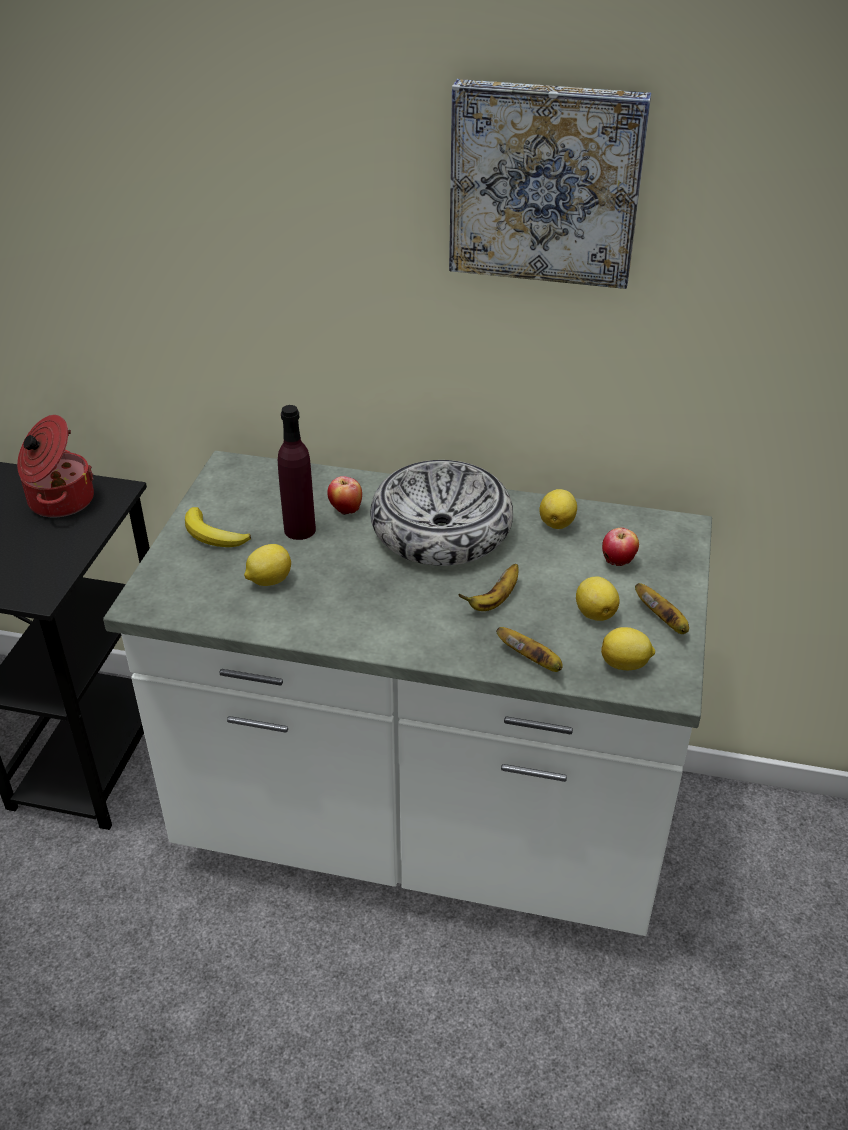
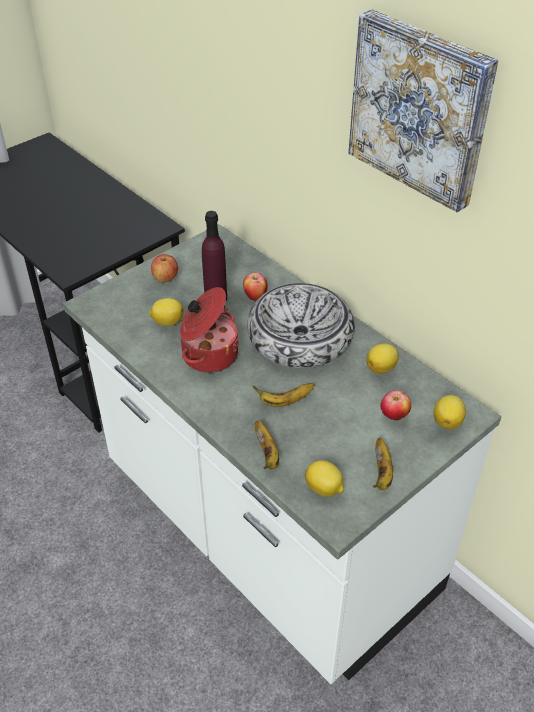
camera: 35 degrees right, 5 degrees up
cooking pot [17,415,94,517] -> cooking pot moved to [180,287,239,373]
banana [185,507,251,547] -> apple [151,254,178,282]
lemon [576,577,620,621] -> lemon moved to [434,395,466,430]

